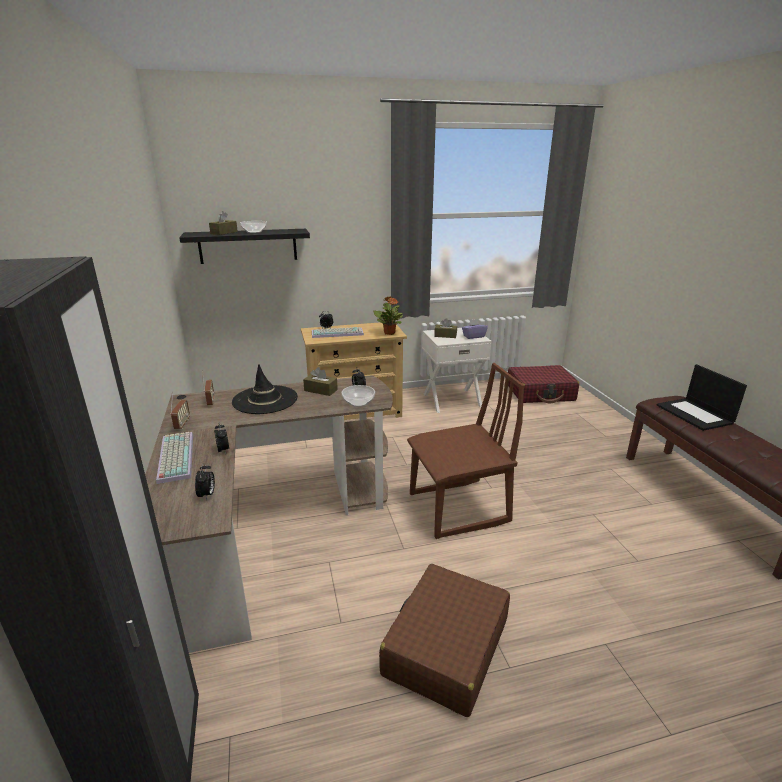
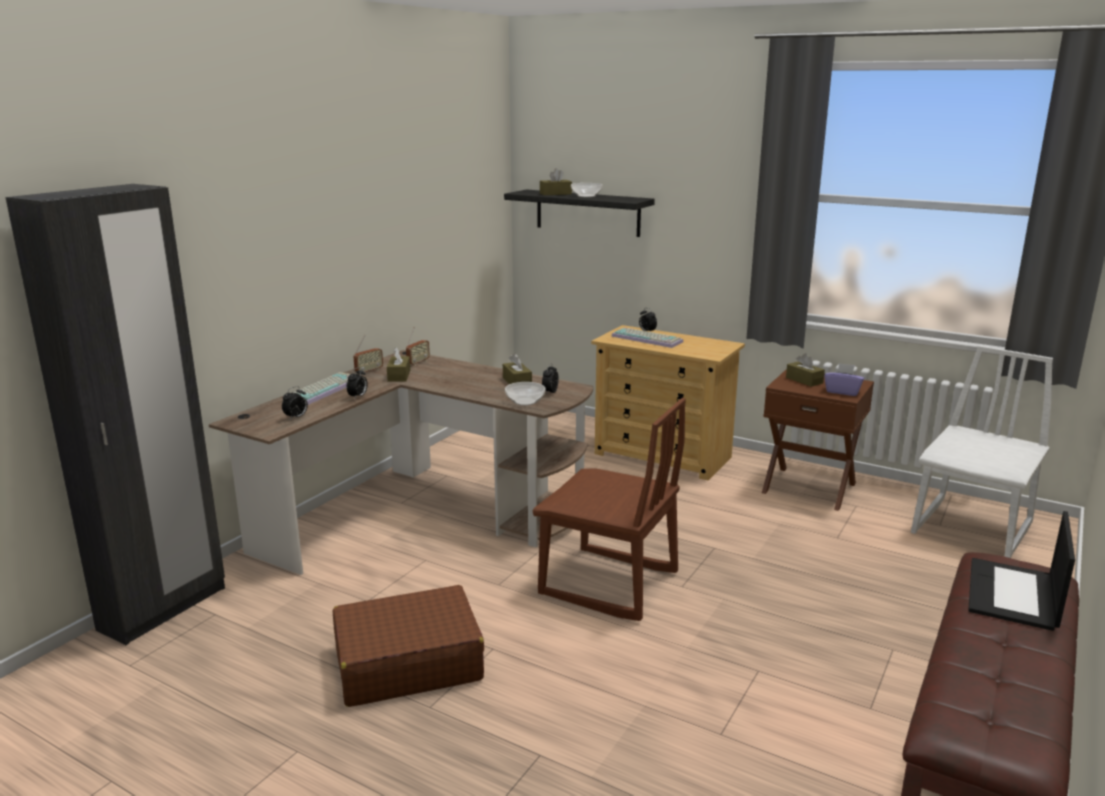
camera: 45 degrees right, 5 degrees down
black hat [232,364,298,414] -> none
potted plant [373,296,403,335] -> none
white nightstand [422,328,492,413] -> brown nightstand [762,369,874,511]
red suitcase [508,365,579,403] -> white chair [911,345,1053,558]
none -> brown tissue box [387,347,410,382]

